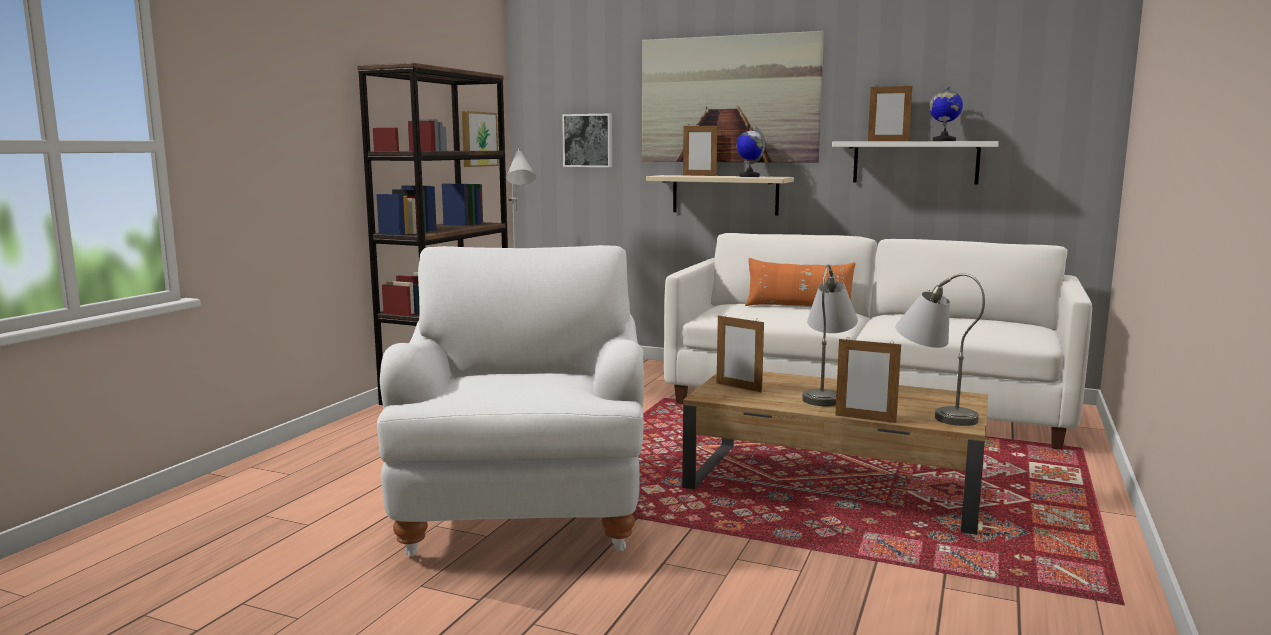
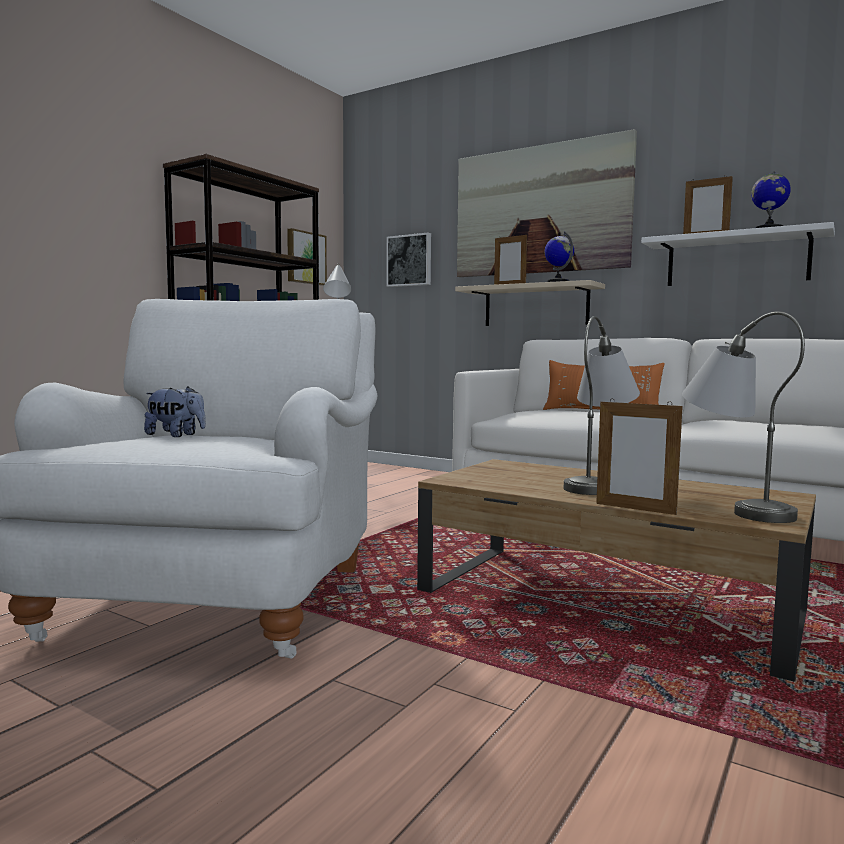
camera: 10 degrees right, 5 degrees down
picture frame [717,314,764,393] -> none
none -> plush toy [144,387,206,437]

